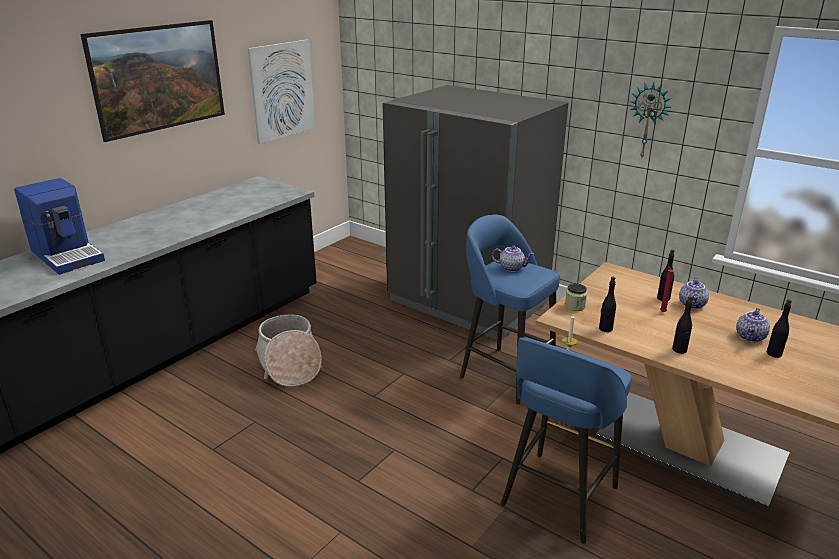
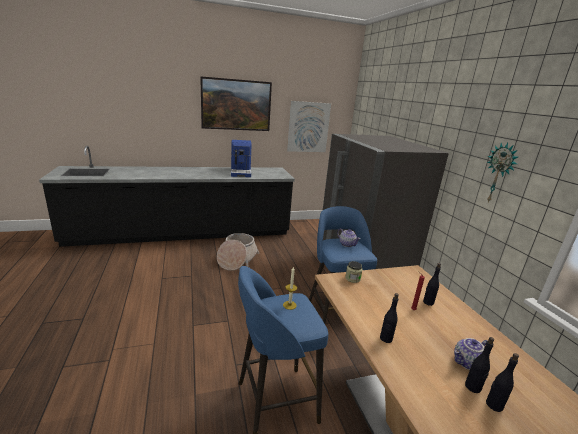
camera: 35 degrees right, 5 degrees down
coffee machine [14,178,105,275] -> coffee machine moved to [231,140,252,177]
black bottle [599,277,616,332] -> black bottle moved to [486,353,519,412]
teapot [679,277,709,309] -> none

